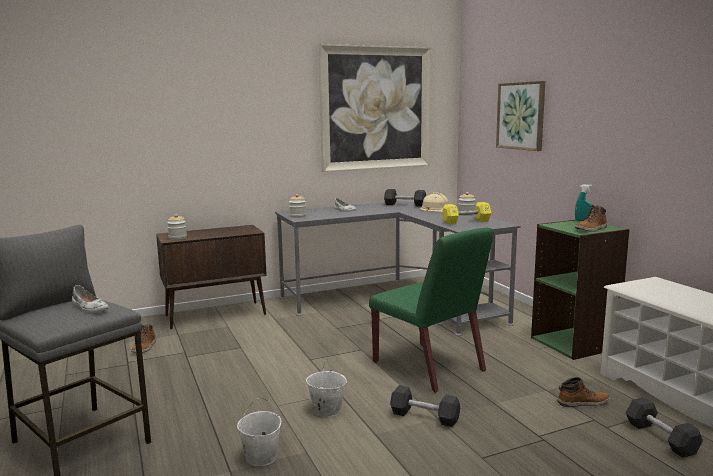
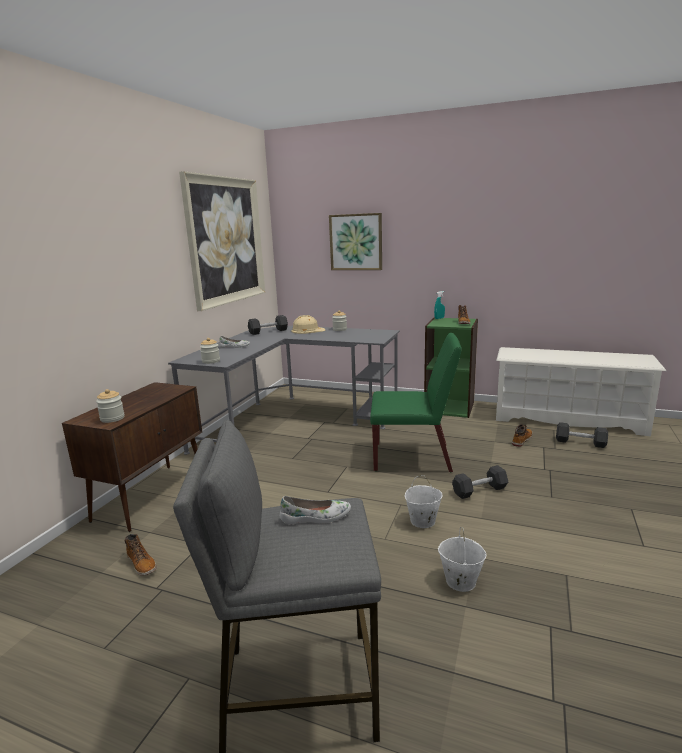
camera: 45 degrees left, 5 degrees up
yellow dumbbell [442,202,492,224] -> none

